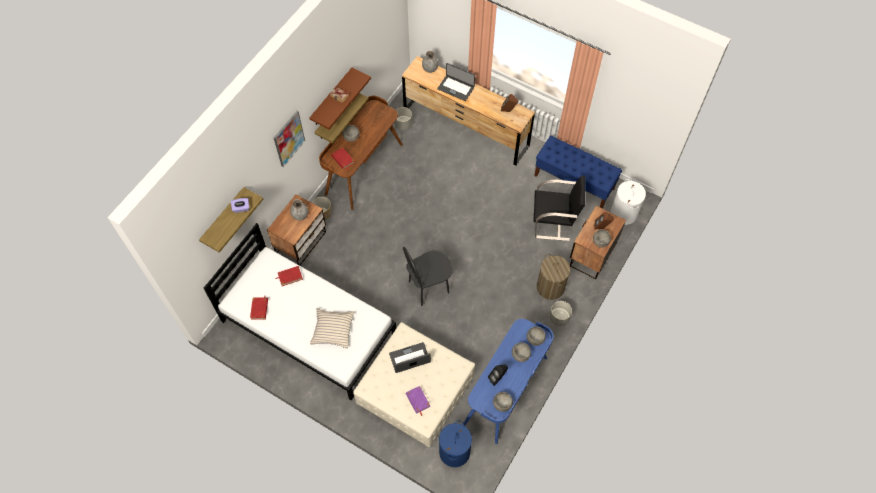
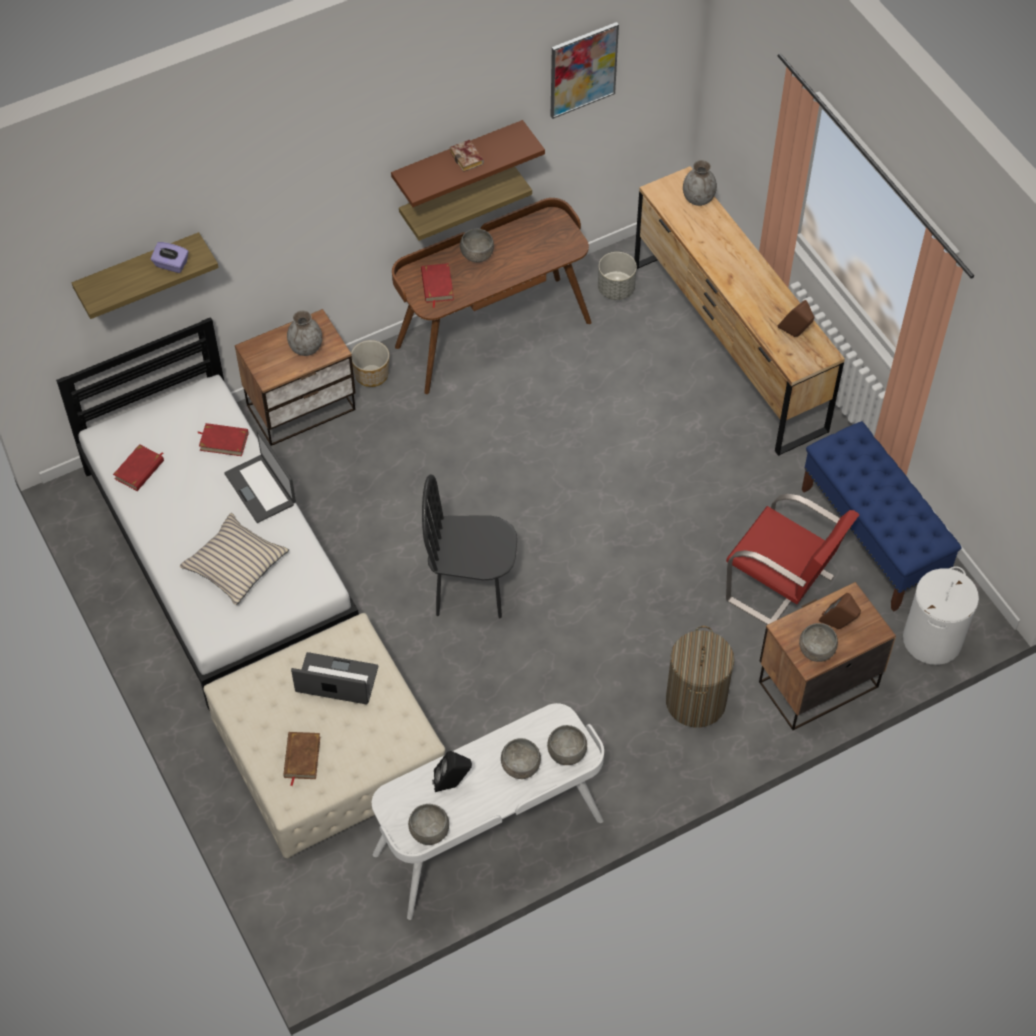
camera: 30 degrees right, 5 degrees down
picture [274,111,305,167] -> picture moved to [551,22,619,119]
purple book [406,386,430,416] -> brown book [283,732,320,786]
laptop [437,63,475,101] -> laptop moved to [224,430,296,523]
blue laundry basket [439,420,472,467] -> none
blue desk [464,319,554,444] -> white desk [372,703,604,920]
black chair [533,176,585,241] -> red chair [726,494,860,625]
grey planter [549,301,572,326] -> none

